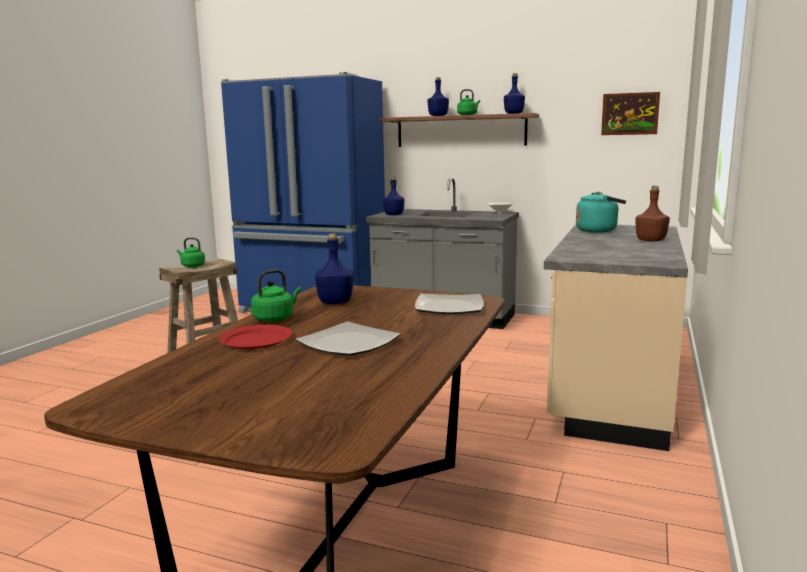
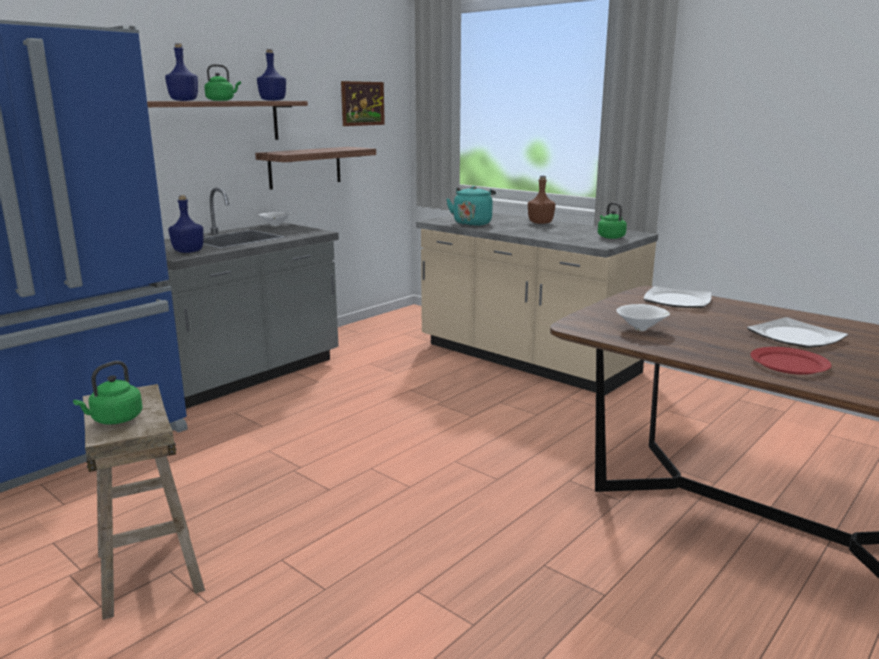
camera: 70 degrees left, 5 degrees up
green kettle [251,269,301,322] -> green kettle moved to [598,203,627,239]
blue bottle [315,233,353,304] -> white bowl [616,304,670,331]
none -> shelf [255,147,376,190]

